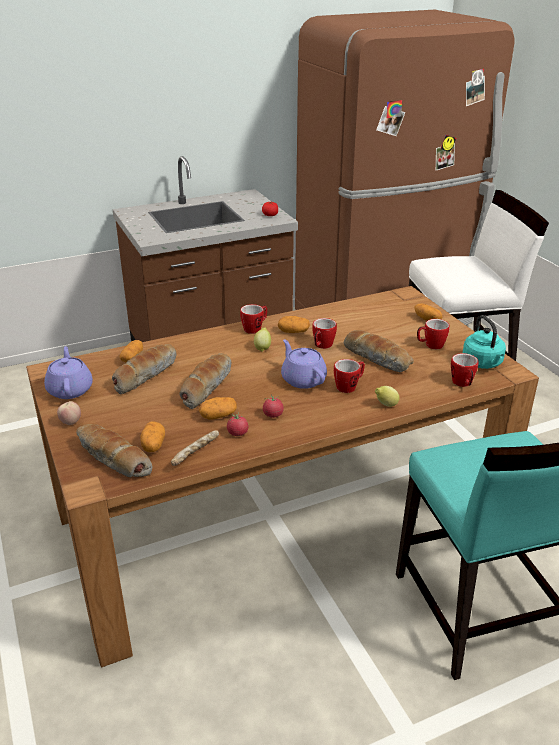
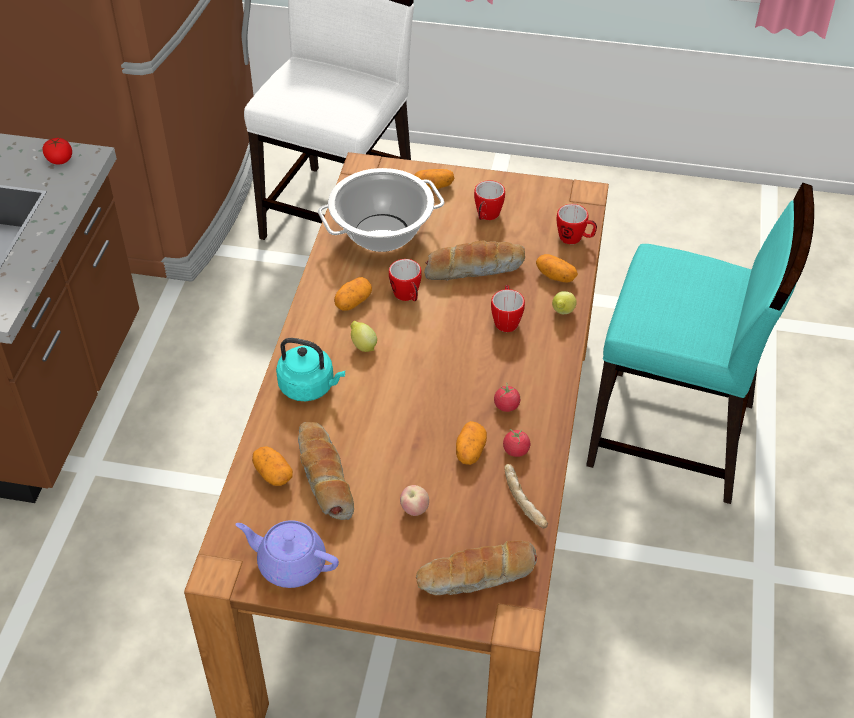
camera: 55 degrees left, 15 degrees up
apple [57,401,81,425] -> apple moved to [400,485,429,516]
potato [140,422,165,452] -> potato moved to [536,254,578,283]
bread [179,353,231,409] -> none
mug [240,304,267,334] -> none
purple teapot [281,339,327,389] -> none
turquoise kettle [463,315,506,369] -> turquoise kettle moved to [276,338,345,401]
none -> cooking pot [318,168,444,252]

